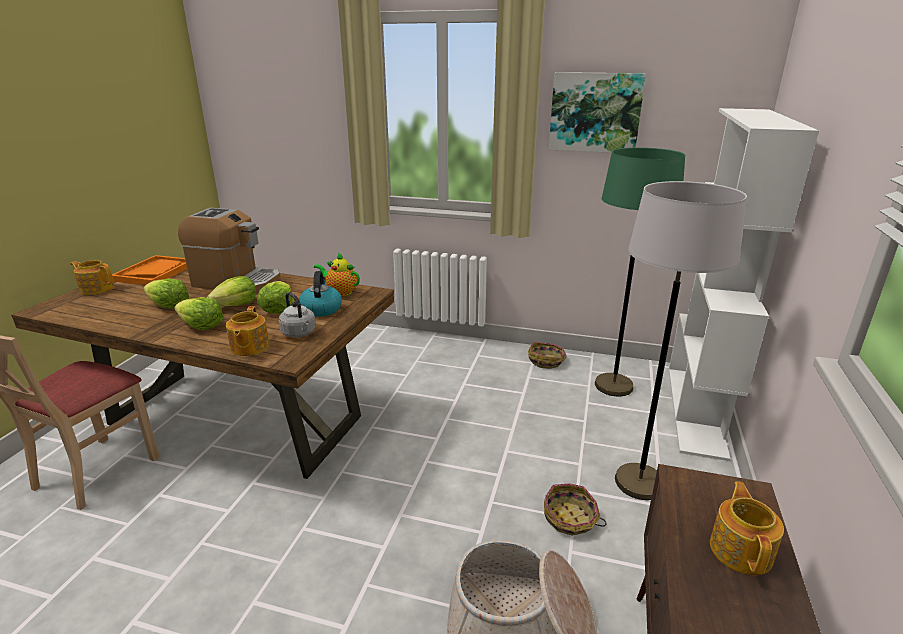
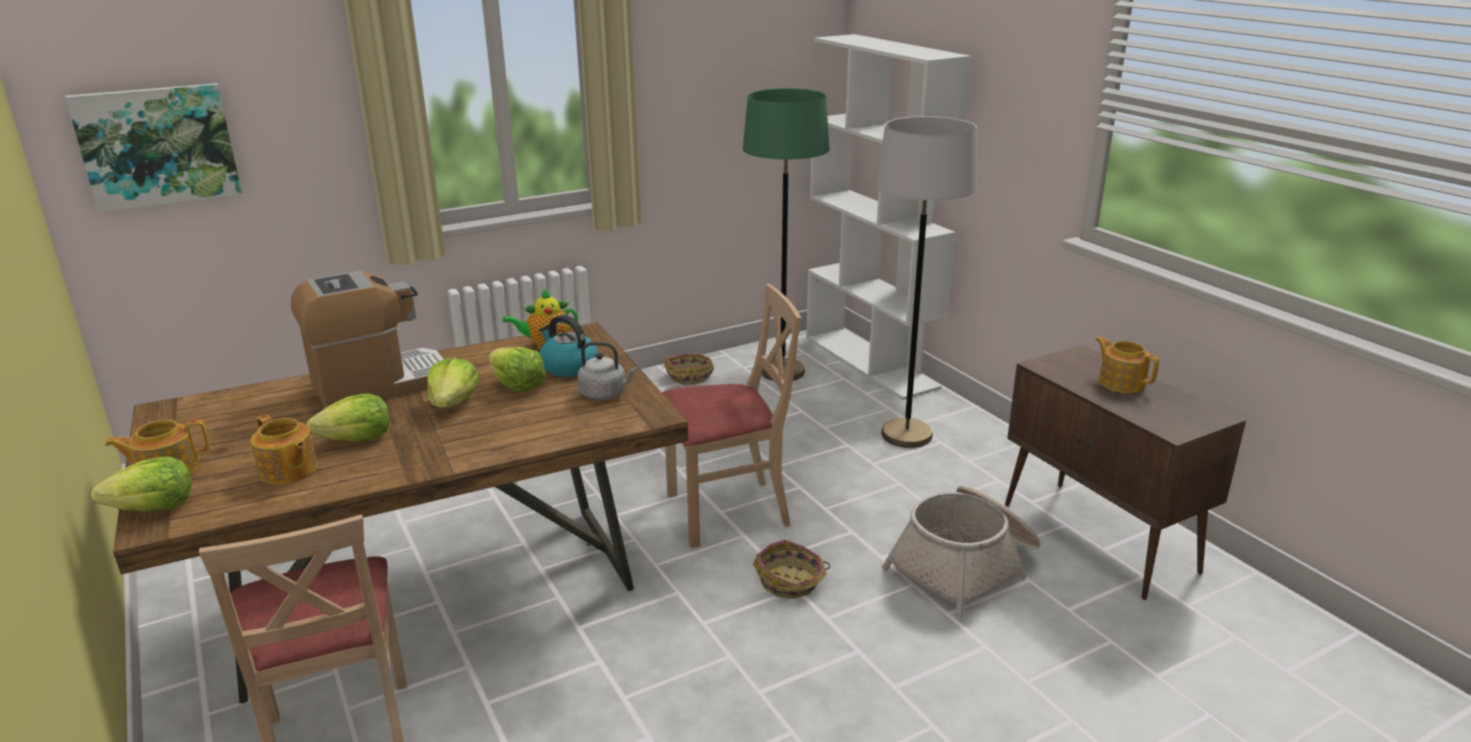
camera: 45 degrees left, 0 degrees up
orange tray [112,255,187,285] -> none
lettuce [174,297,224,330] -> lettuce moved to [91,456,192,512]
teapot [226,306,270,356] -> teapot moved to [251,414,318,485]
basket [544,483,606,536] -> basket moved to [753,540,830,599]
picture [549,72,646,153] -> picture moved to [65,83,242,213]
none -> beige chair [662,284,801,548]

